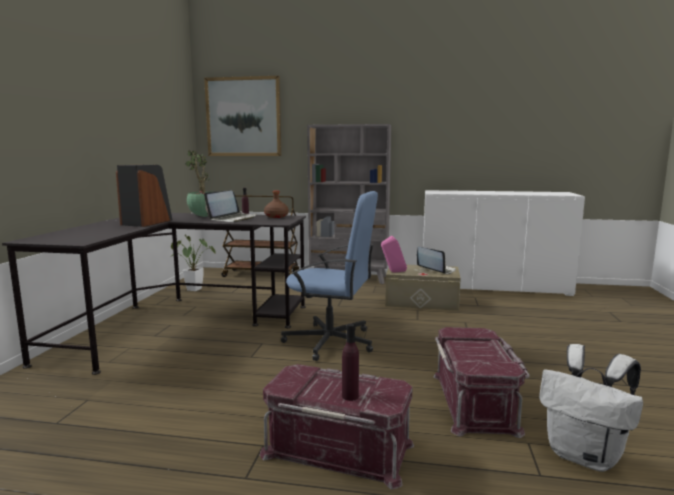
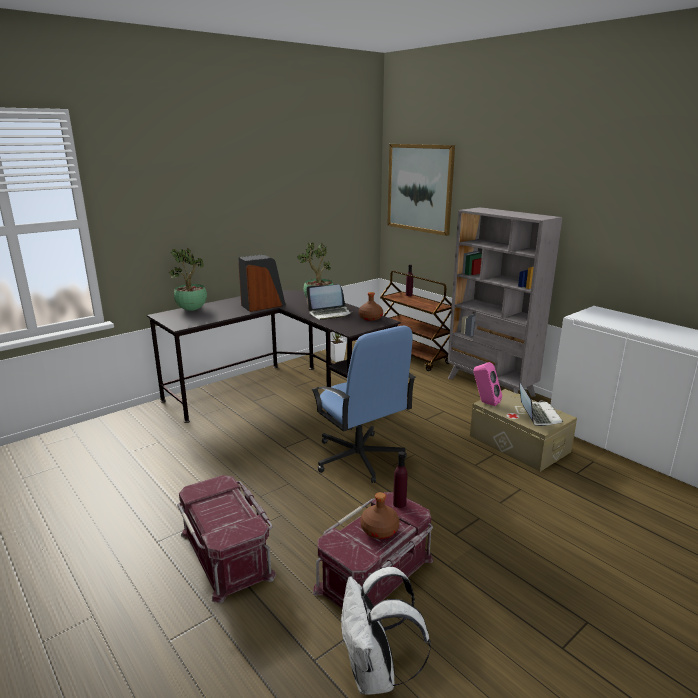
camera: 40 degrees right, 10 degrees up
purple bottle [342,324,359,401] -> purple bottle moved to [393,452,407,508]
none -> potted plant [169,248,207,311]
none -> brown bottle [361,492,400,539]

